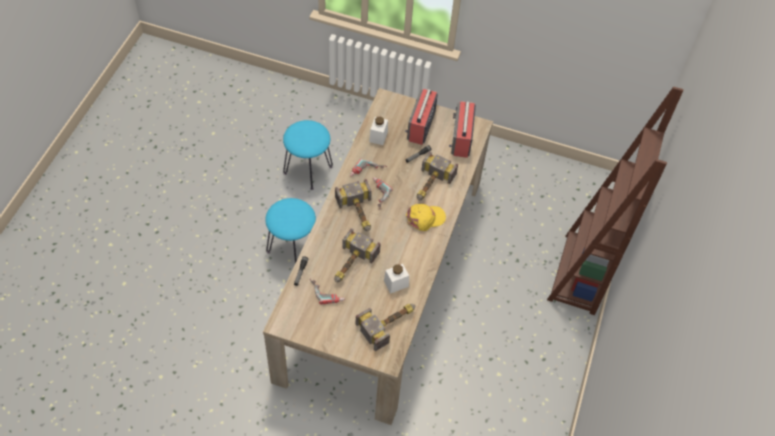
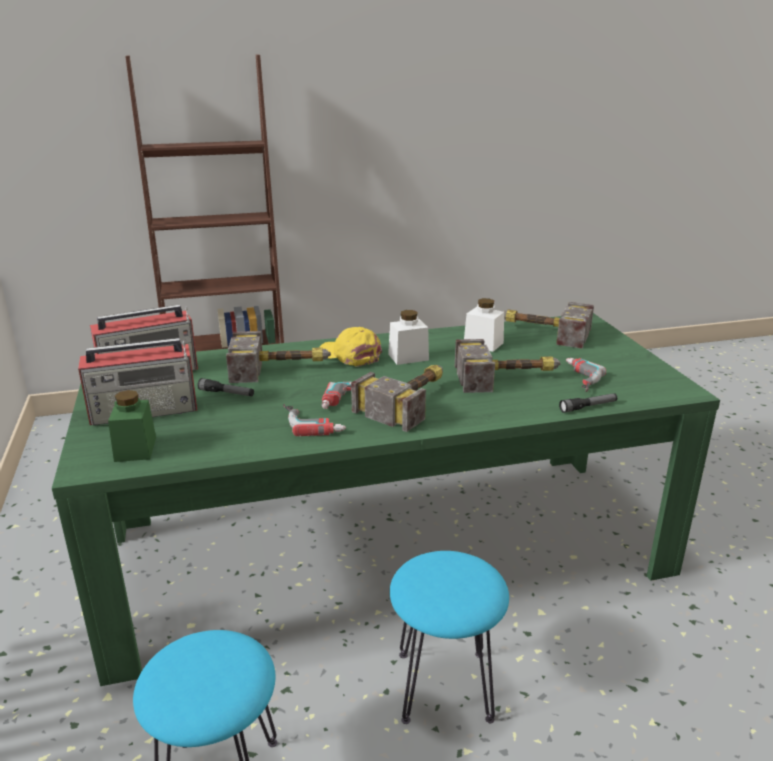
camera: 120 degrees left, 30 degrees down
beige dining table [263,88,493,425] -> green dining table [52,313,720,686]
white jar [369,117,388,145] -> white jar moved to [388,310,429,365]
none -> green jar [108,390,156,462]

